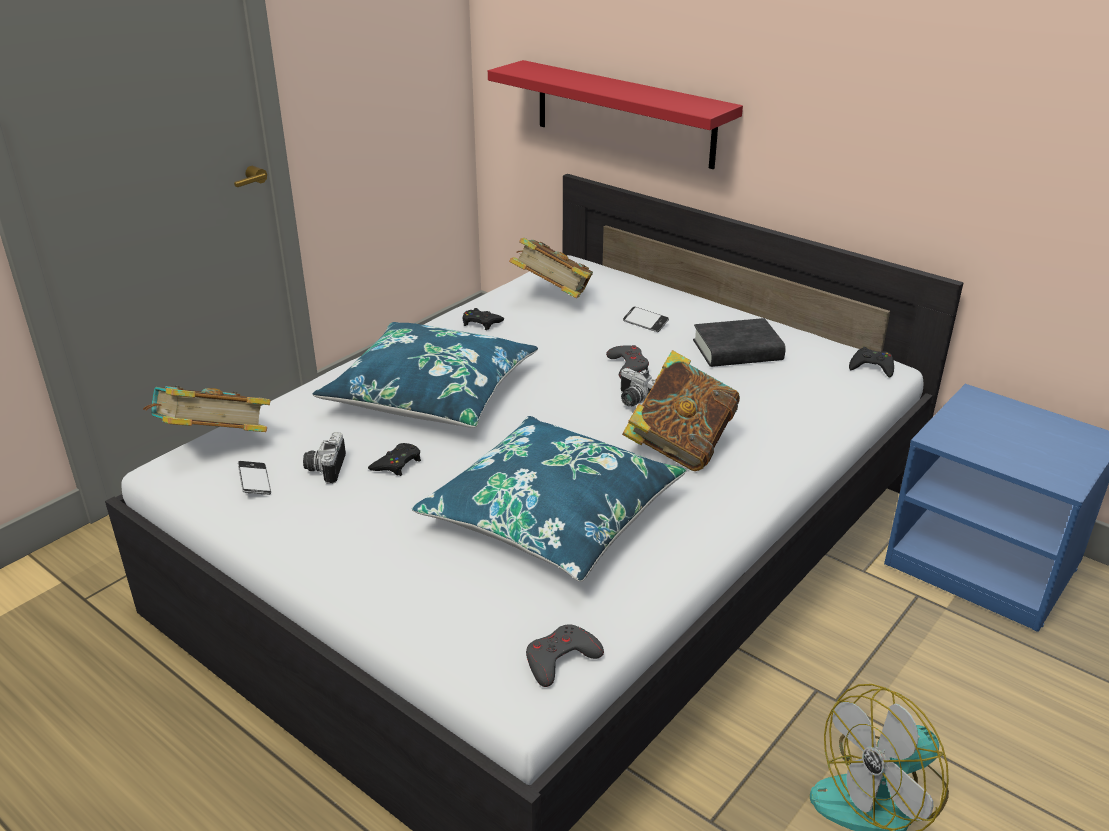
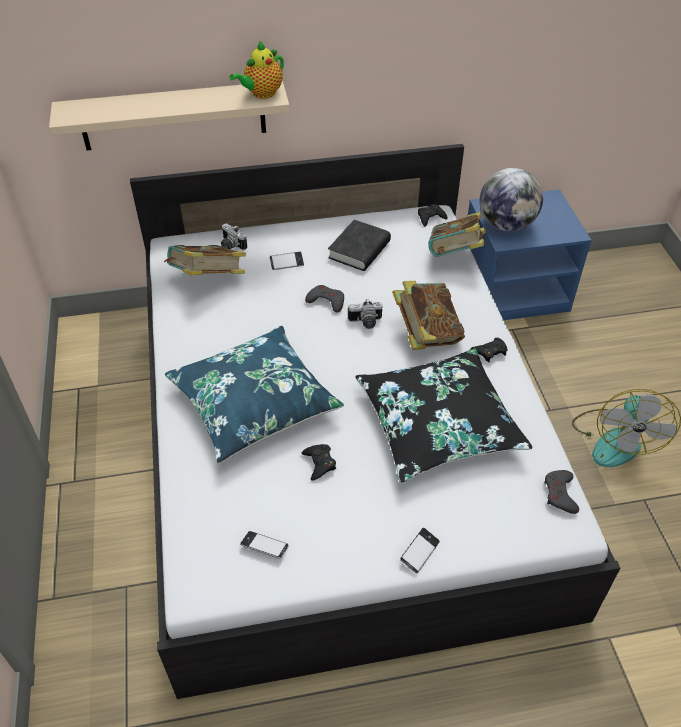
camera: 50 degrees left, 15 degrees up
book [143,386,270,432] -> book moved to [428,212,486,257]
camera [303,432,346,484] -> camera moved to [221,223,247,250]
blue pillow [412,416,686,582] -> black pillow [355,348,532,483]
black game controller [463,308,504,330] -> black game controller moved to [471,338,508,362]
red shelf [488,60,743,169] -> beige shelf [49,81,290,150]
none -> teapot [230,41,284,99]
none -> phone [400,528,440,573]
none -> globe [480,168,543,231]

